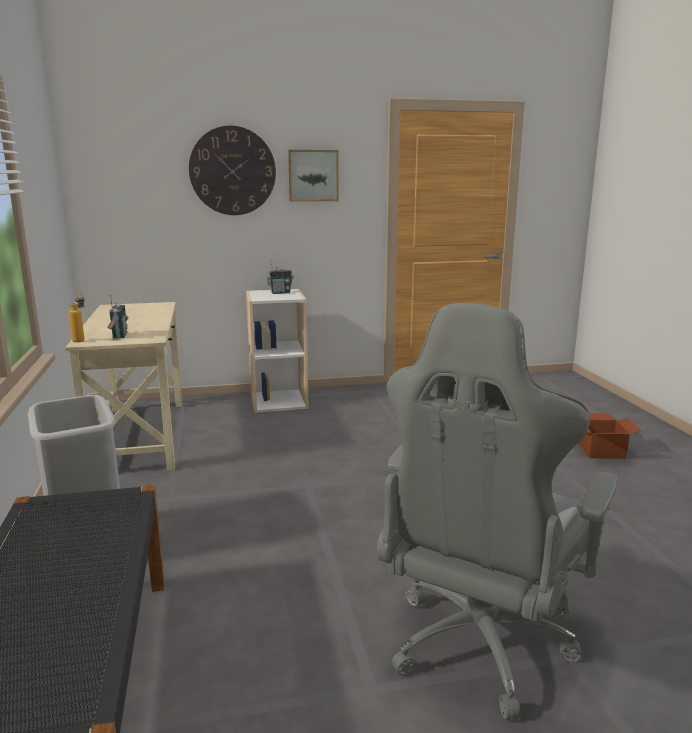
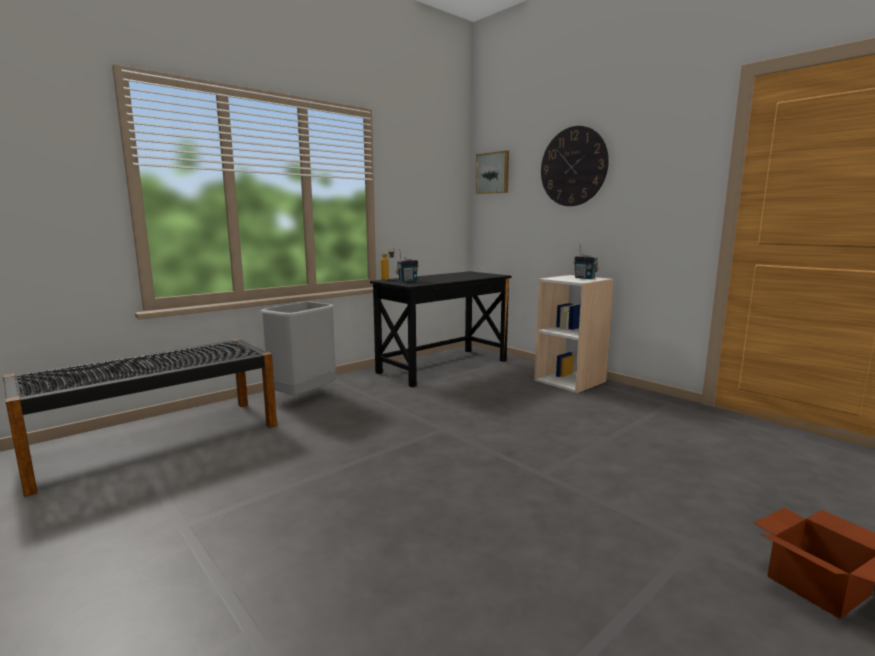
camera: 60 degrees right, 5 degrees down
beige desk [65,302,182,471] -> black desk [370,271,512,387]
picture [288,150,339,202] -> picture moved to [476,150,509,194]
grey office chair [377,303,617,720] -> none

